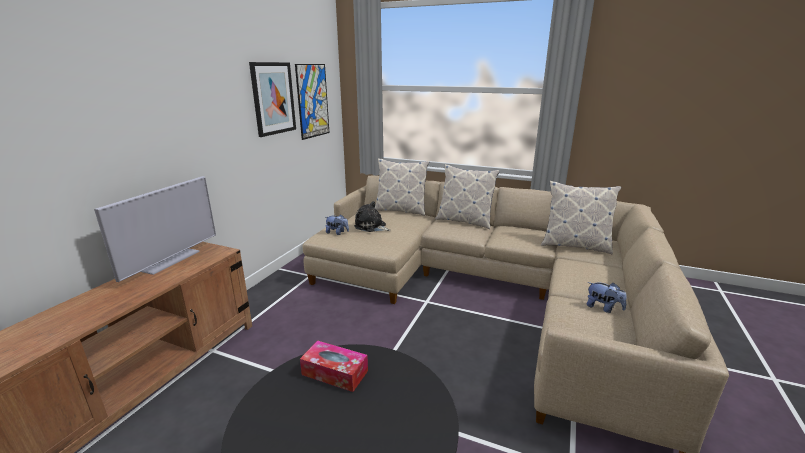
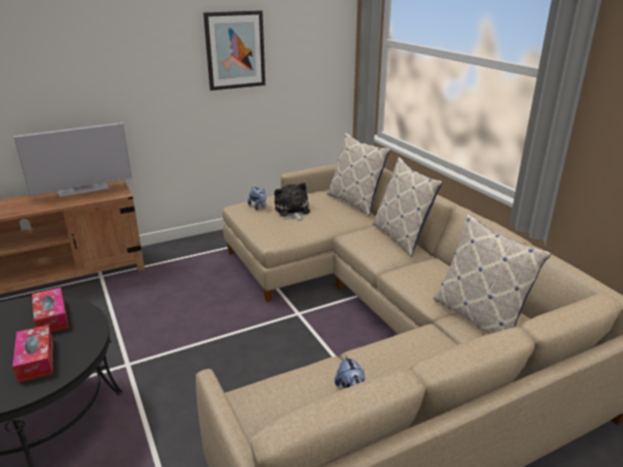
camera: 40 degrees right, 5 degrees up
picture [295,64,329,140] -> none
none -> tissue box [13,325,53,383]

